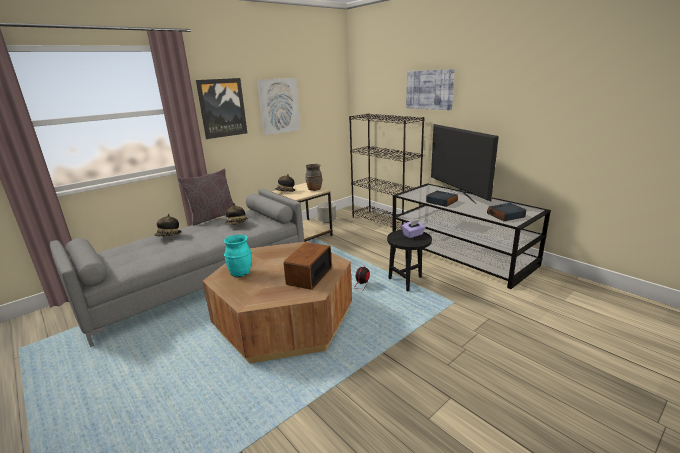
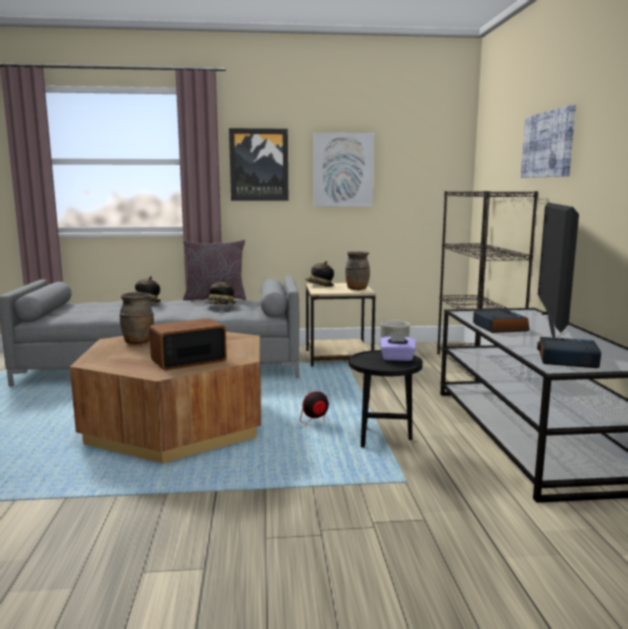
camera: 35 degrees right, 10 degrees down
turquoise vase [224,235,252,277] -> brown vase [120,292,154,344]

